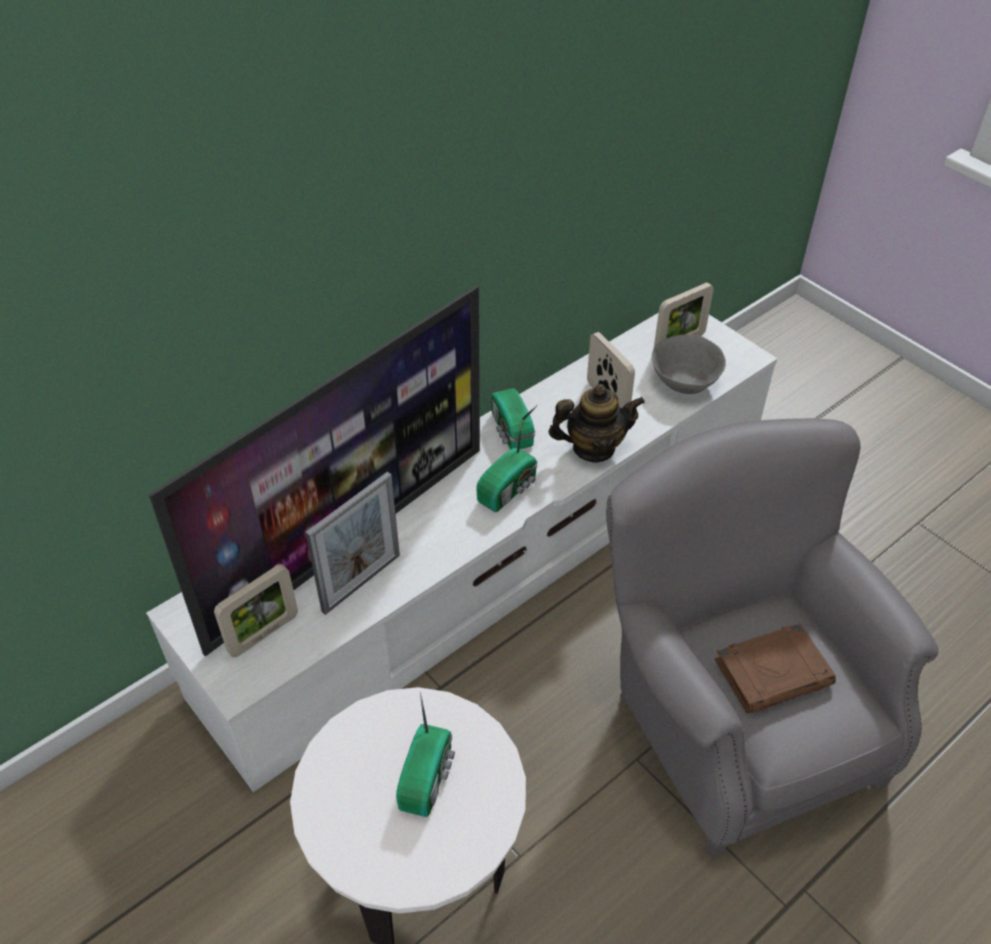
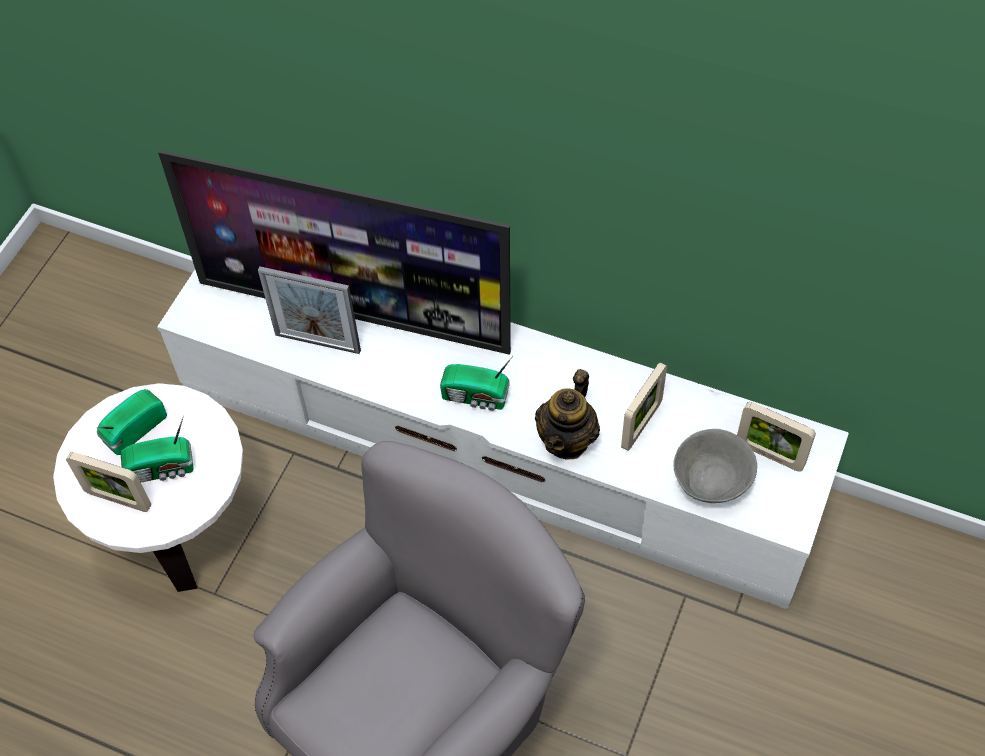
camera: 65 degrees right, 10 degrees up
picture frame [214,564,298,657] -> picture frame moved to [66,452,151,512]
radio [491,388,538,450] -> radio moved to [97,389,167,455]
teapot [549,384,645,463] -> teapot turned 60 degrees clockwise [535,369,600,460]
brown book [715,623,836,714] -> none

